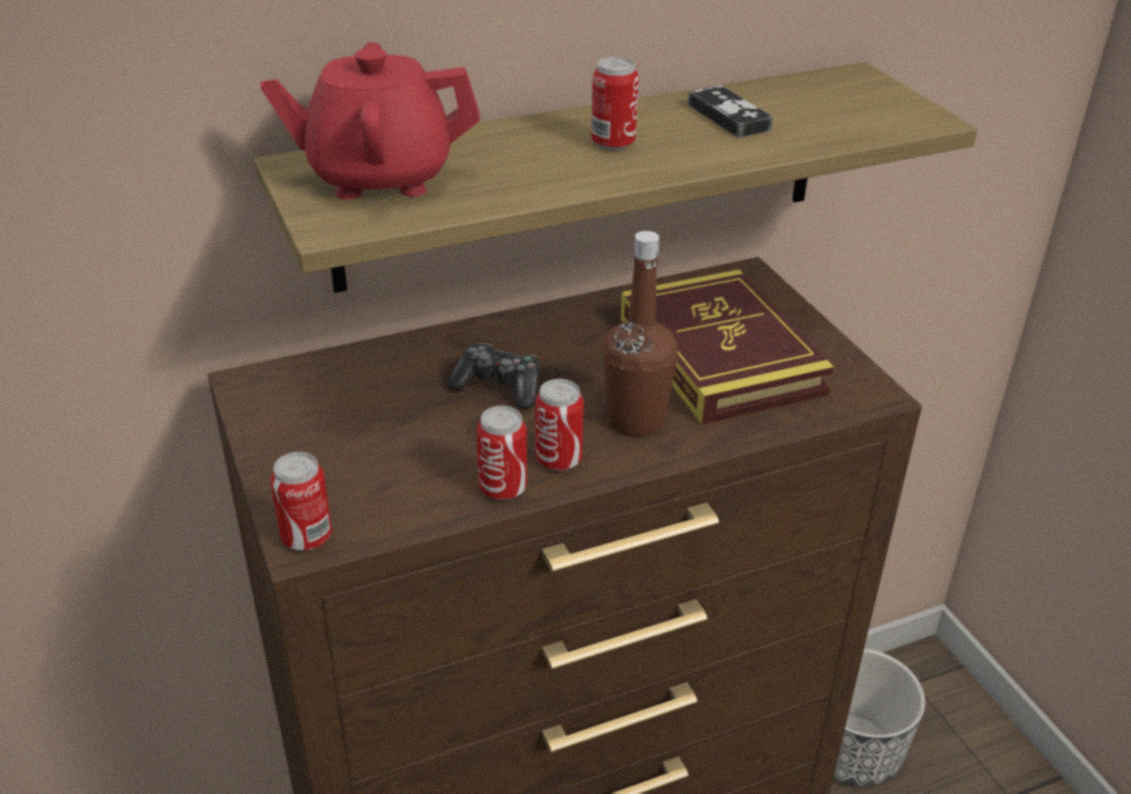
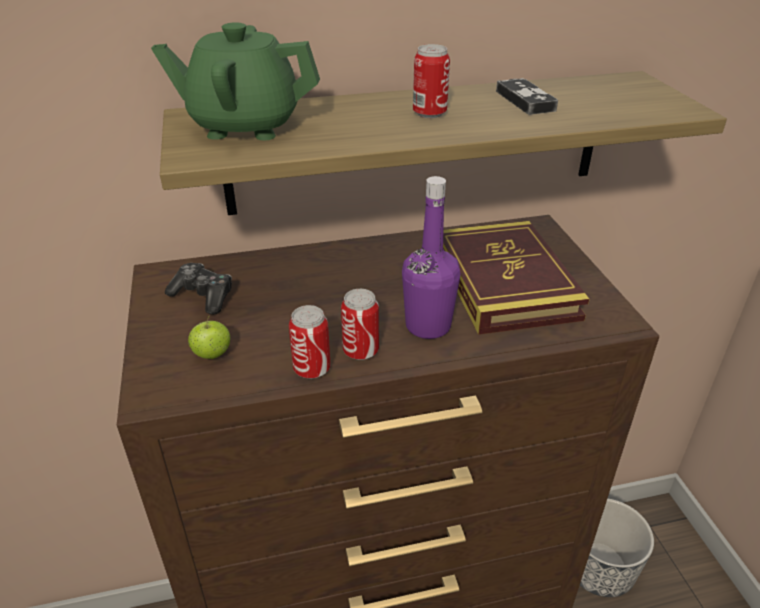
camera: 10 degrees right, 0 degrees up
red teapot [260,42,480,200] -> green teapot [151,22,320,140]
can [271,452,332,551] -> none
game controller [448,343,539,409] -> game controller moved to [165,263,232,315]
brown bottle [603,231,678,436] -> purple bottle [402,176,461,339]
none -> apple [188,315,230,359]

